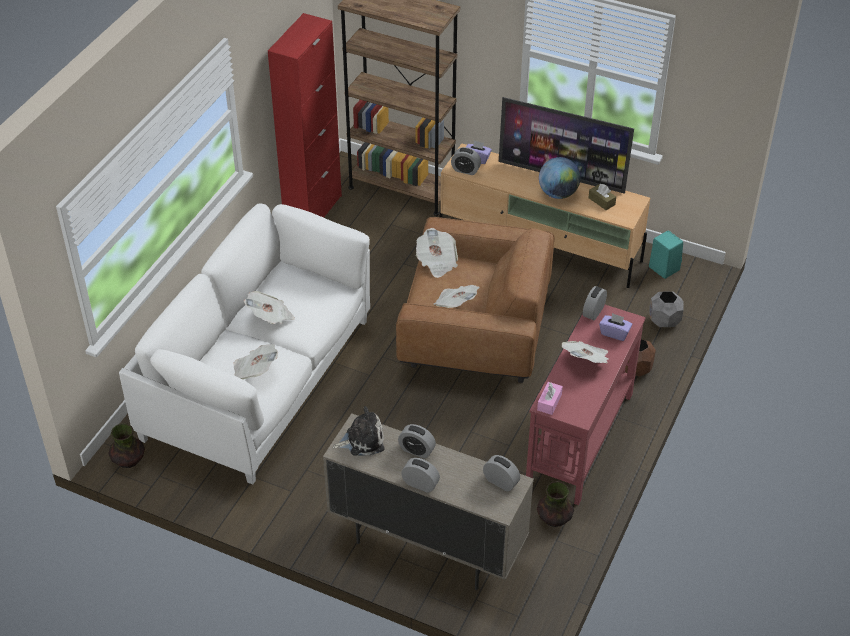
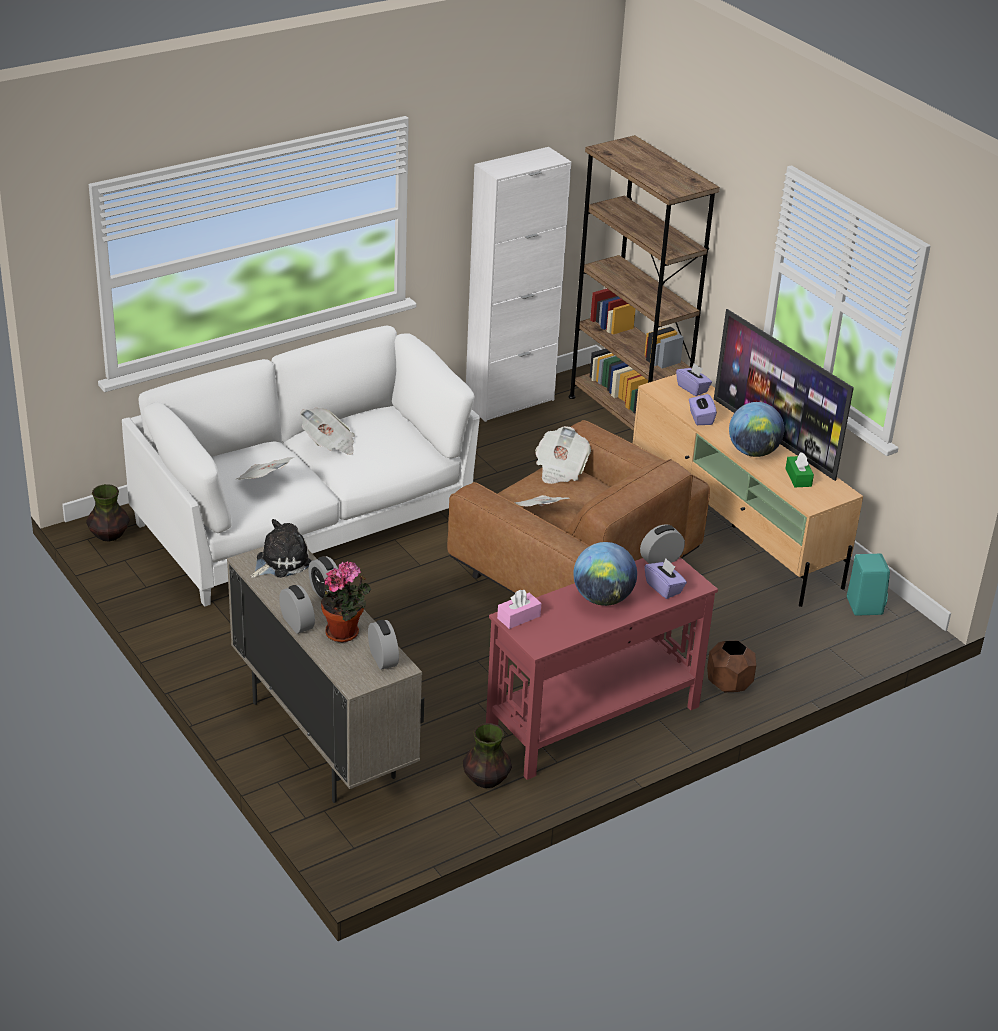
camera: 30 degrees right, 10 degrees down
red cabinet [268,13,342,218] -> white cabinet [466,147,571,422]
plush toy [333,406,385,456] -> plush toy turned 60 degrees counterclockwise [251,519,312,578]
alarm clock [451,147,481,175] -> none
newspaper [562,341,609,363] -> globe [573,542,637,606]
brown tissue box [588,184,616,210] -> green tissue box [786,452,814,487]
grey planter [649,292,684,327] -> none
none -> potted plant [321,562,371,642]
none -> purple tissue box [689,393,717,425]

